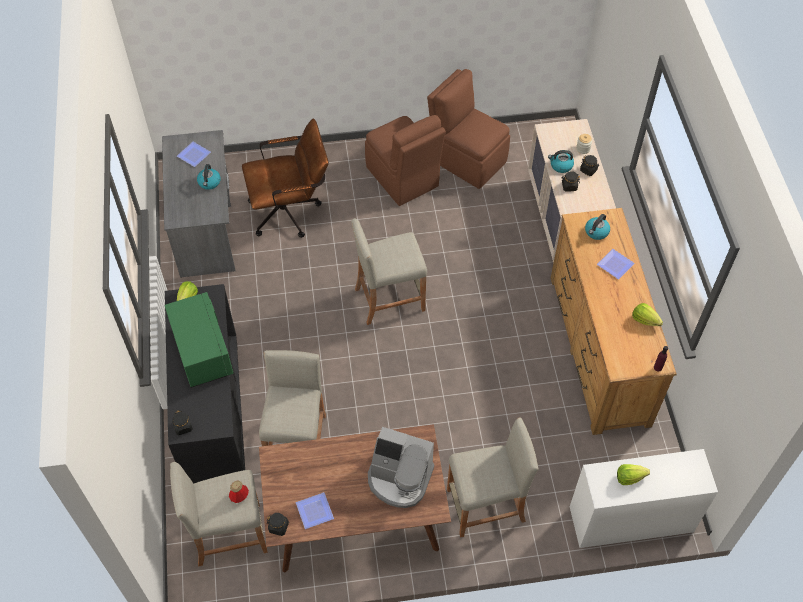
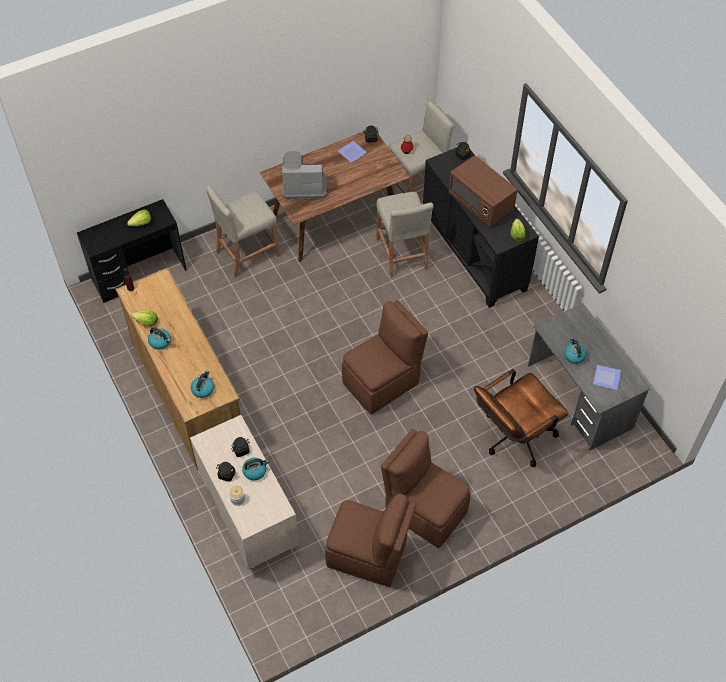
camera: 160 degrees right, 0 degrees up
green microwave [165,292,233,388] -> brown microwave [449,155,518,227]
beige stool [351,218,427,325] -> brown chair [342,300,428,415]
white desk [570,449,718,548] -> black desk [77,199,187,303]
plate [597,249,635,279] -> none
none -> kettle [148,327,171,350]

